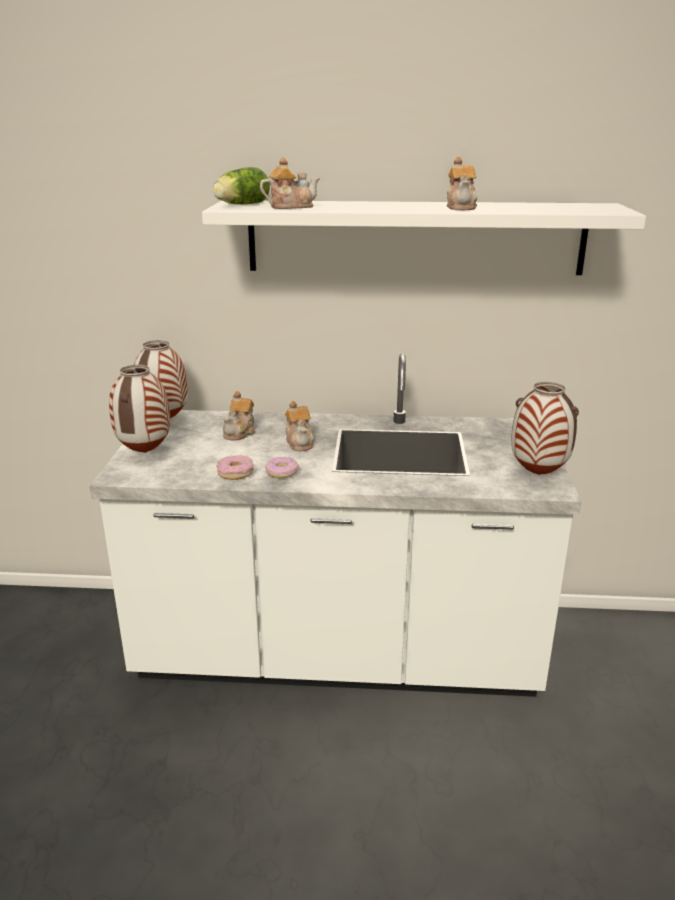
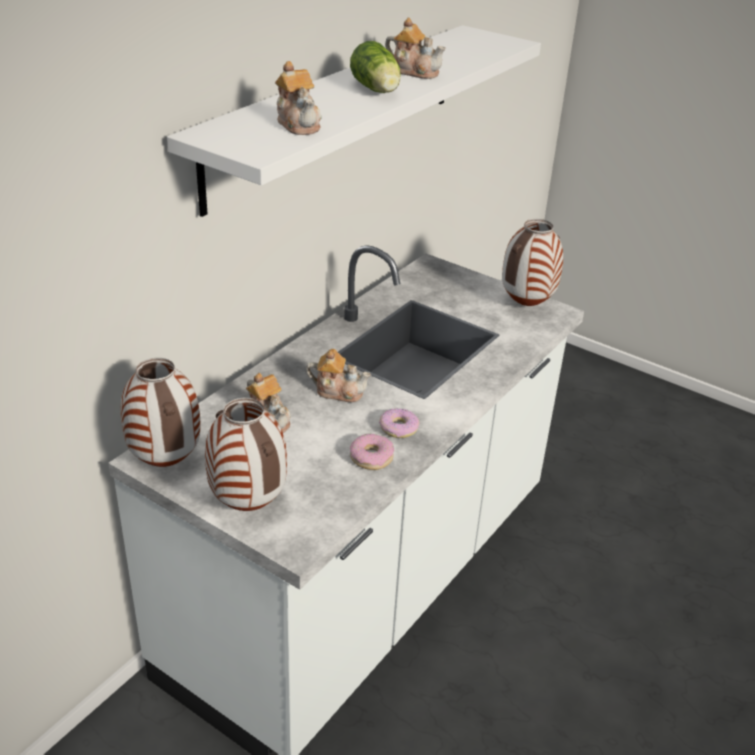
camera: 60 degrees left, 10 degrees up
lettuce [213,167,270,204] -> lettuce moved to [350,41,401,93]
teapot [260,157,320,209] -> teapot turned 135 degrees clockwise [275,61,322,135]

